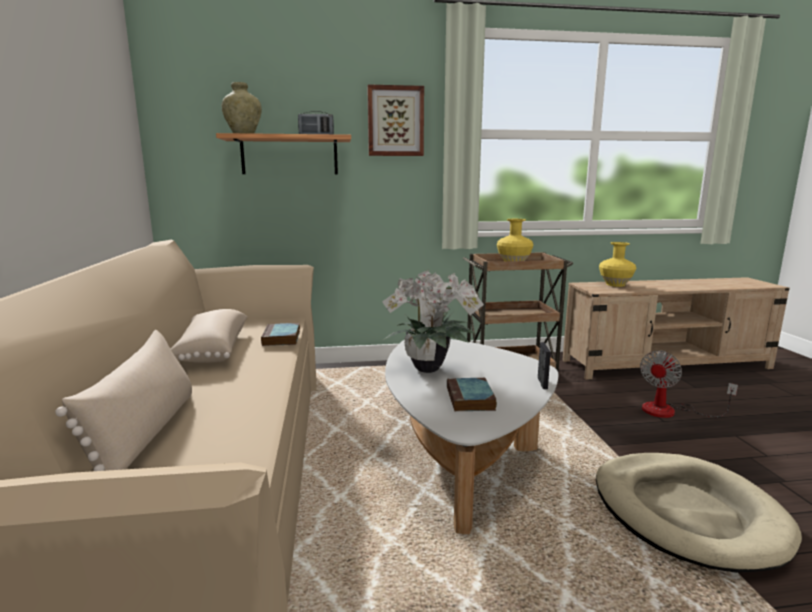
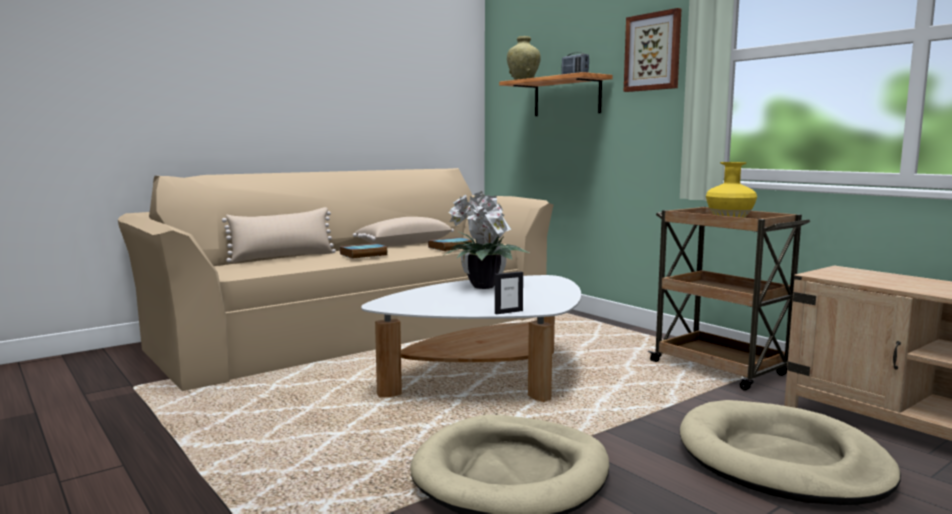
camera: 60 degrees right, 5 degrees down
book [447,378,497,411] -> book moved to [340,243,387,259]
yellow vase [599,242,636,287] -> none
fan [640,351,738,418] -> beige dog bed [680,400,901,505]

